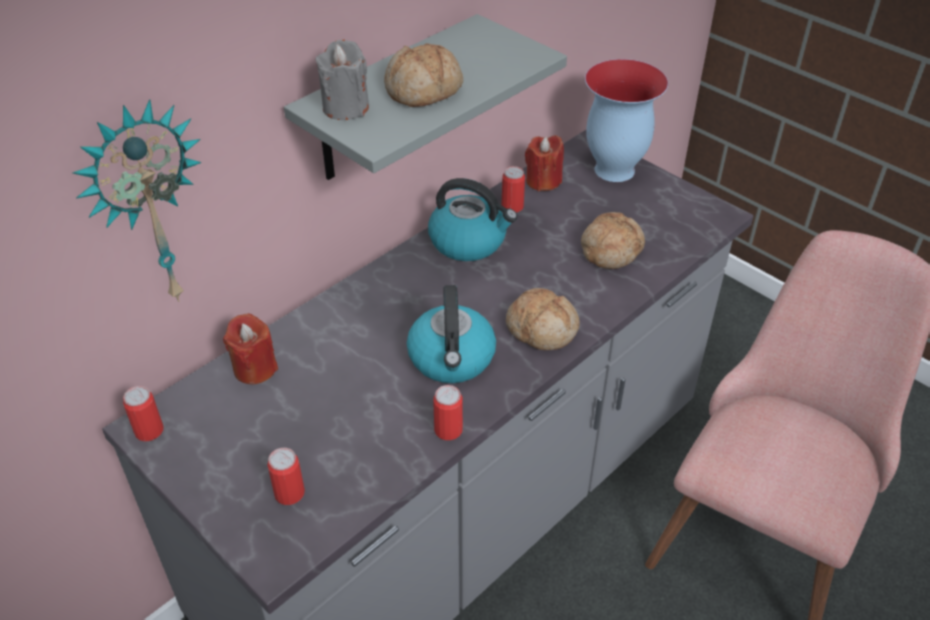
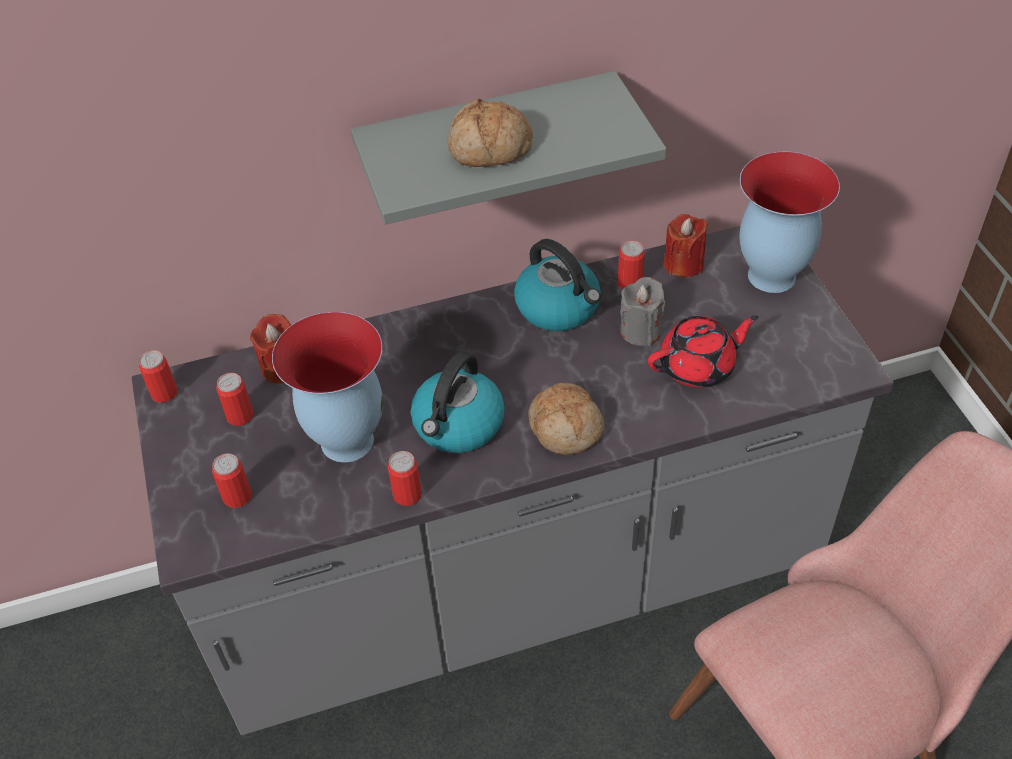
camera: 30 degrees right, 5 degrees up
wall clock [72,99,201,302] -> none
grey candle [316,39,369,120] -> grey candle moved to [620,277,665,346]
bread [581,212,645,269] -> red teapot [648,315,759,388]
none -> can [216,373,254,426]
none -> vase [272,312,383,462]

